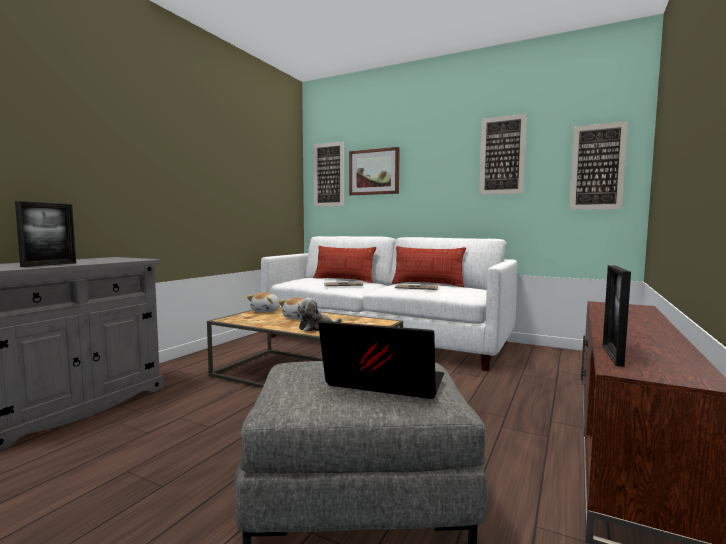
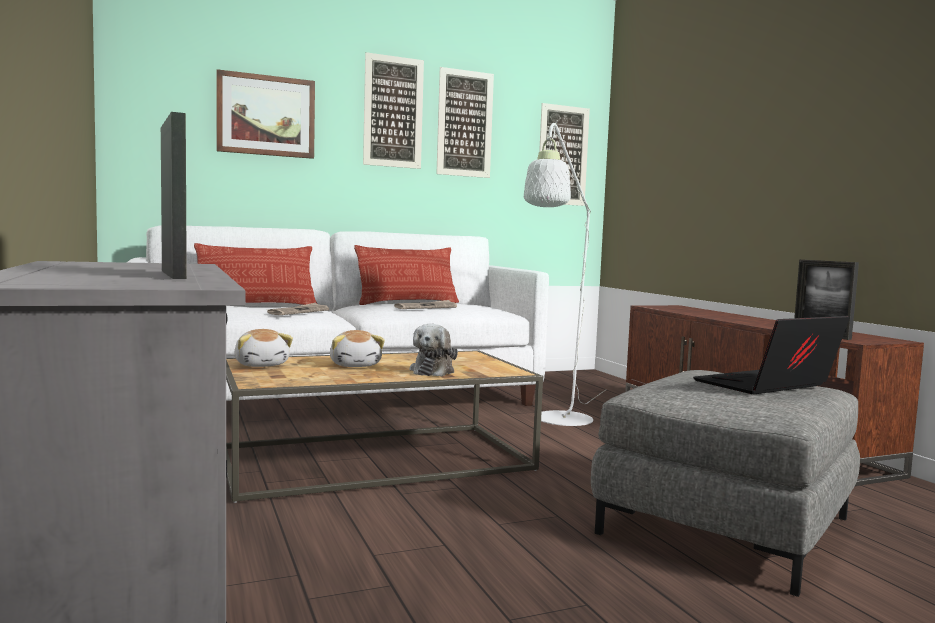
camera: 50 degrees left, 0 degrees up
picture [314,141,344,207] -> picture moved to [363,52,424,169]
none -> white floor lamp [524,121,606,426]

